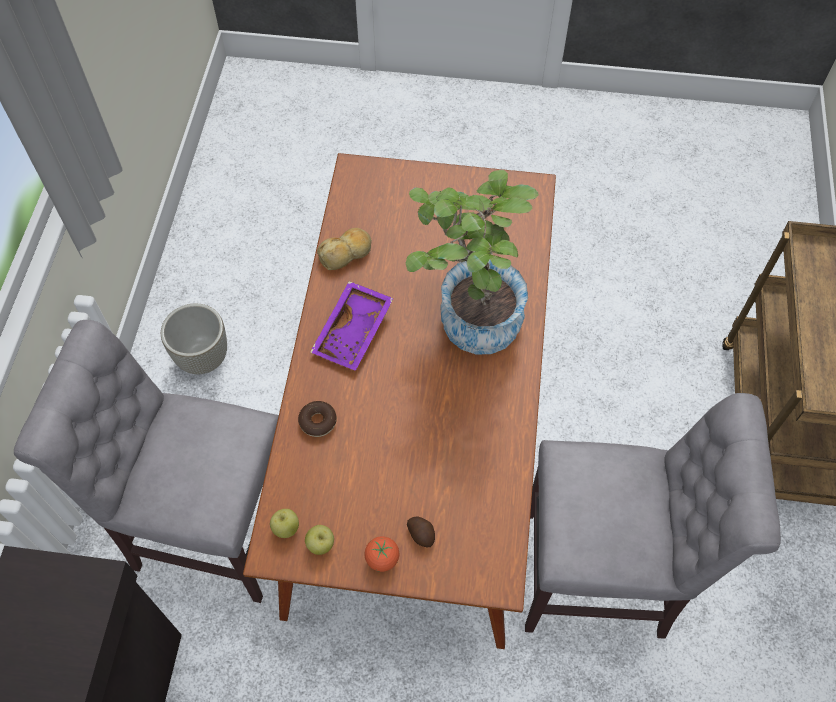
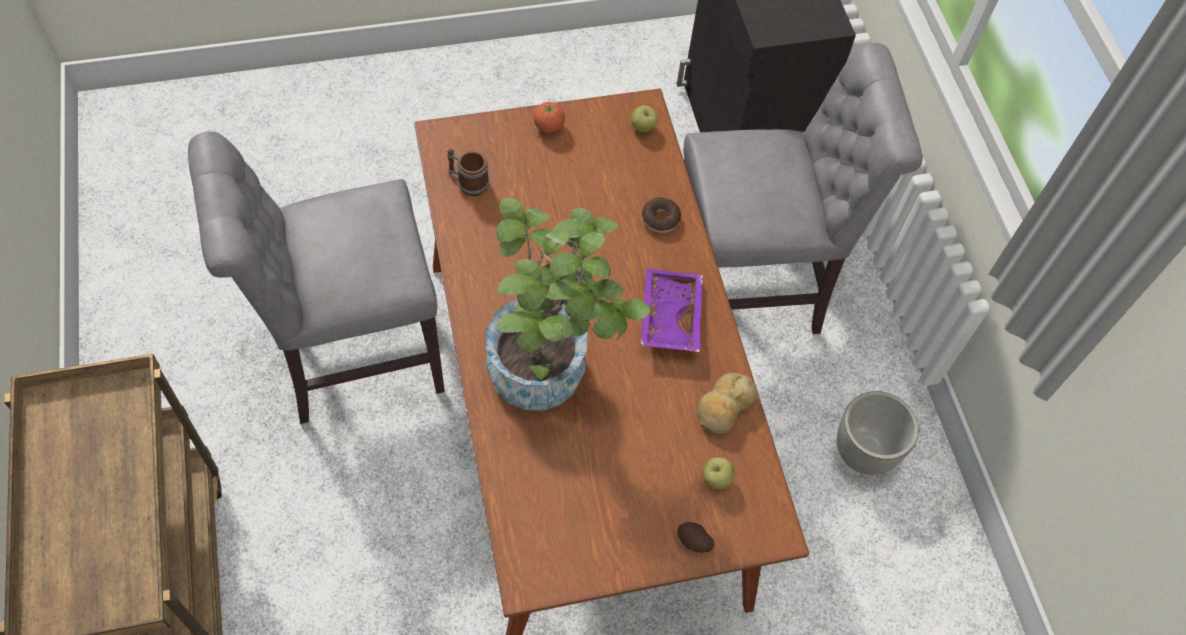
camera: 155 degrees right, 0 degrees up
apple [305,525,334,555] -> apple moved to [703,457,734,489]
potato [407,516,435,547] -> potato moved to [677,522,714,553]
none -> mug [447,149,490,196]

